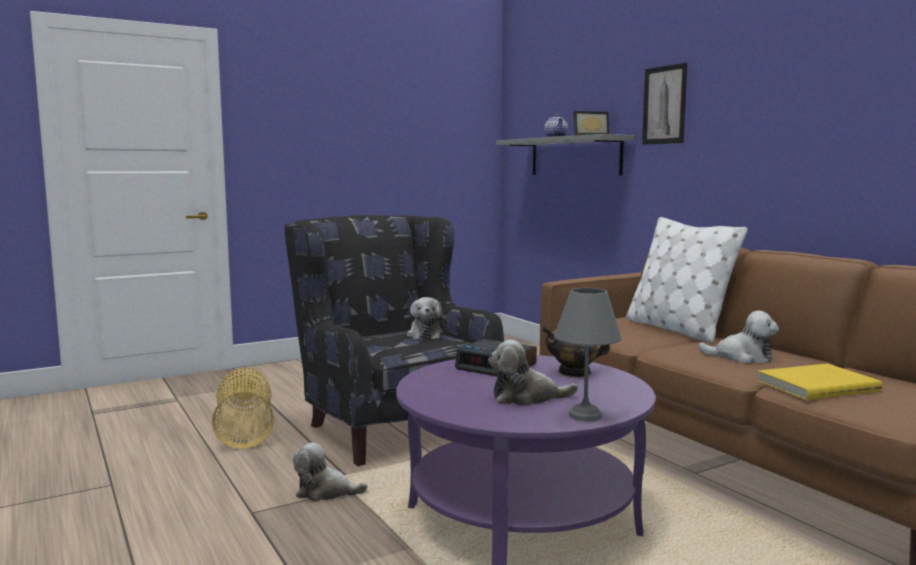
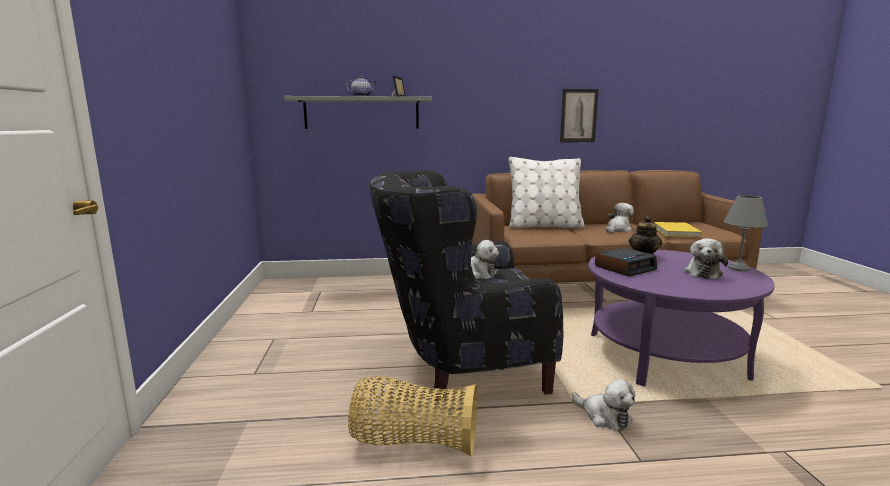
camera: 65 degrees left, 5 degrees up
plush toy [293,442,368,502] -> plush toy turned 75 degrees counterclockwise [572,379,635,431]
picture [642,63,687,145] -> picture moved to [560,89,599,142]

